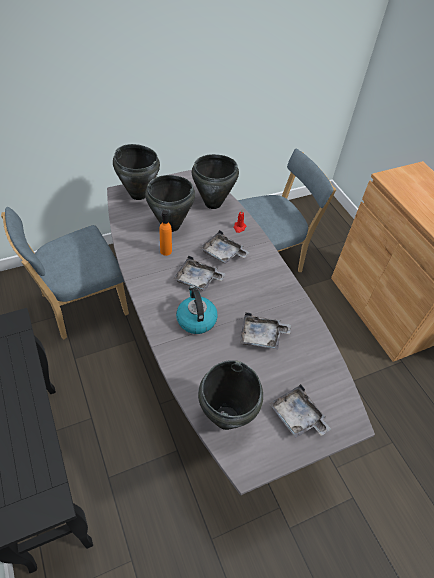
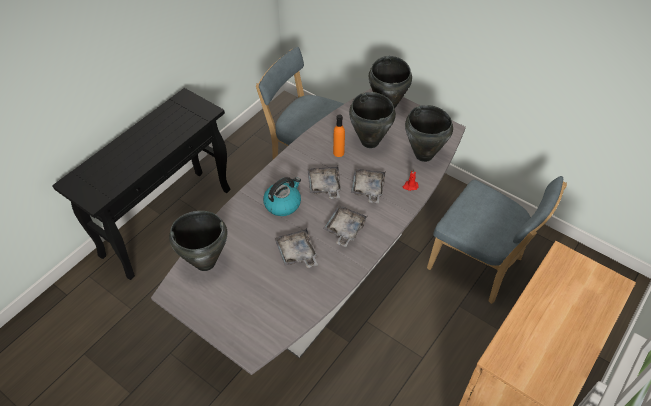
camera: 65 degrees right, 0 degrees up
grey tray [269,384,331,438] -> grey tray moved to [323,205,367,247]

